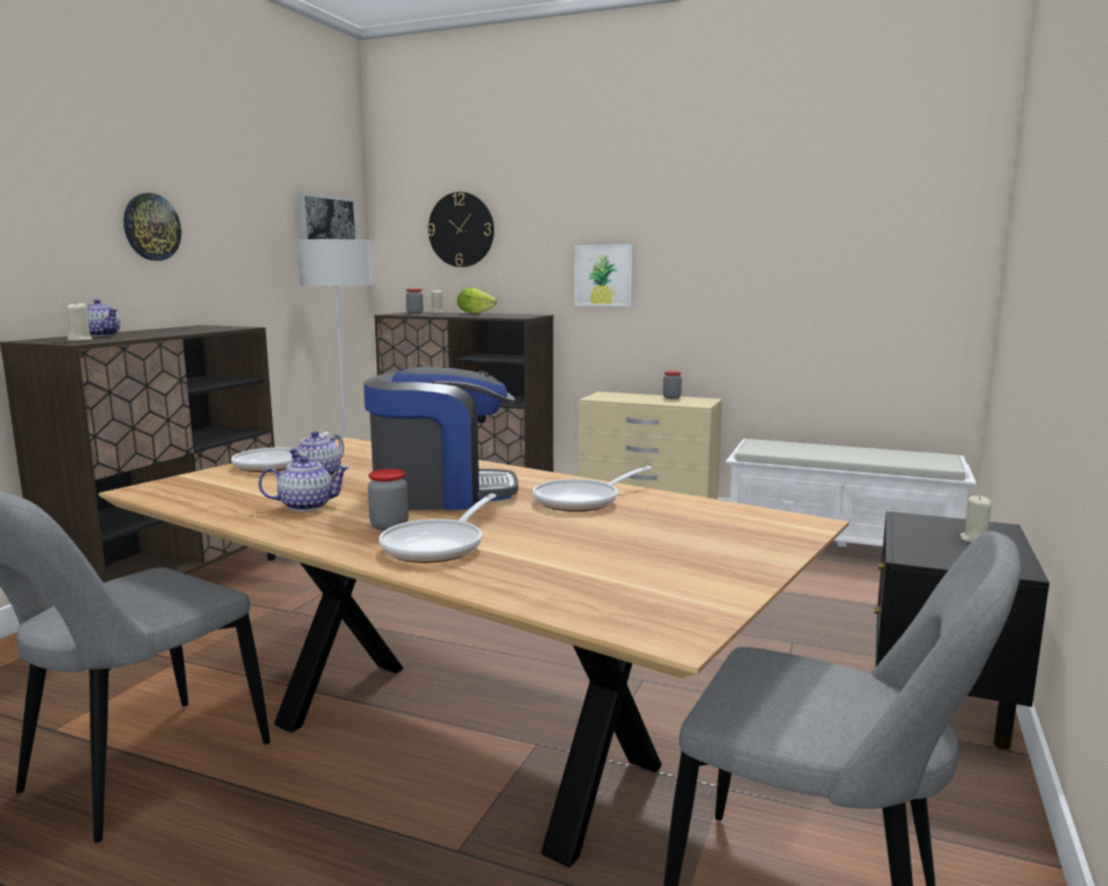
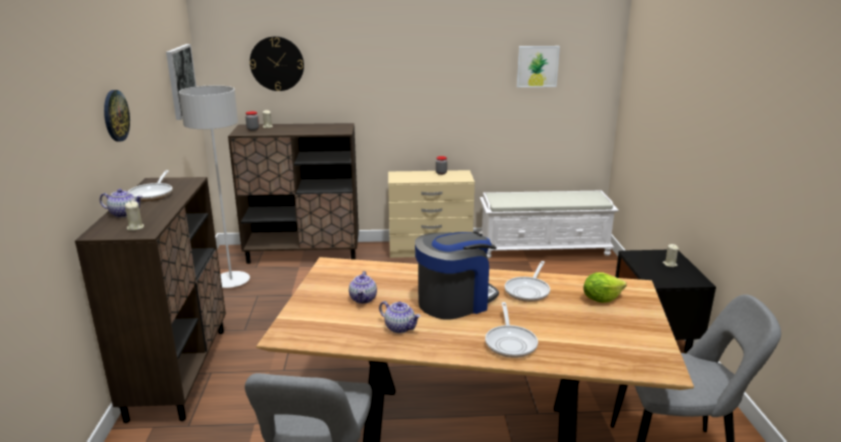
camera: 25 degrees left, 10 degrees up
frying pan [231,432,329,472] -> frying pan moved to [128,170,172,201]
teapot [258,456,350,511] -> teapot turned 75 degrees clockwise [379,301,421,333]
jar [368,469,409,531] -> none
lettuce [457,288,497,314] -> lettuce moved to [583,272,627,303]
picture [575,245,633,306] -> picture moved to [517,46,560,87]

